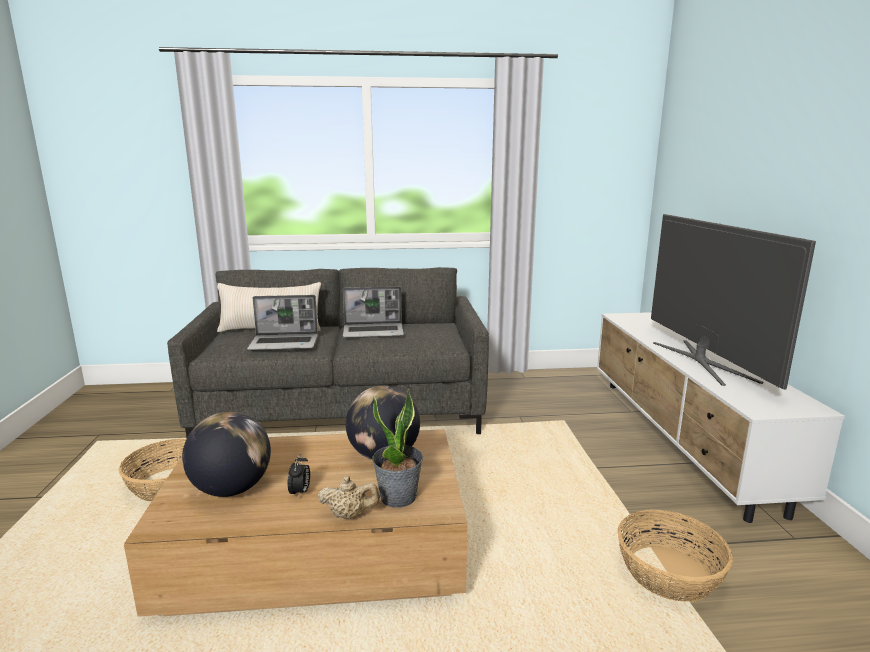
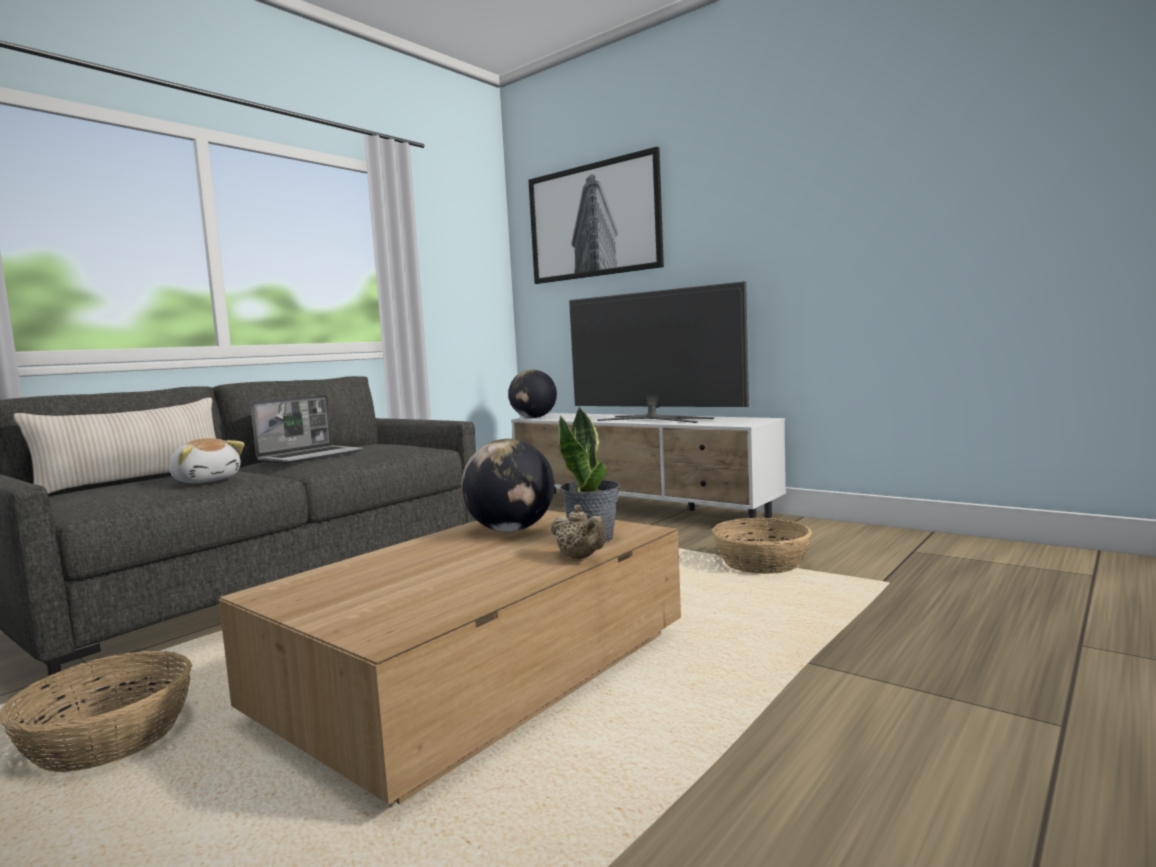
camera: 45 degrees left, 10 degrees down
globe [182,412,271,497] -> globe moved to [508,370,557,418]
laptop [247,295,318,350] -> plush toy [169,438,245,483]
alarm clock [288,454,310,497] -> none
beige teapot [318,476,380,519] -> beige teapot turned 90 degrees clockwise [551,505,606,559]
none -> picture [528,146,664,284]

